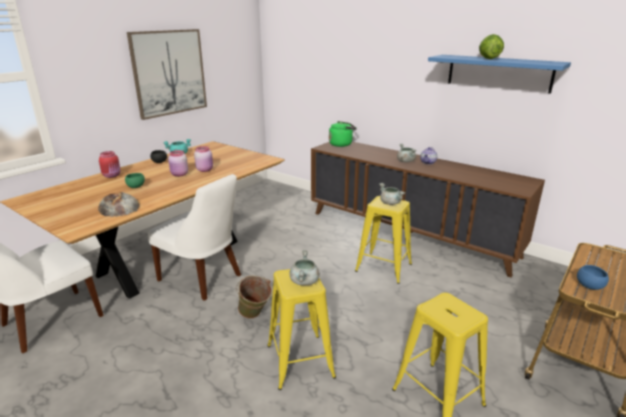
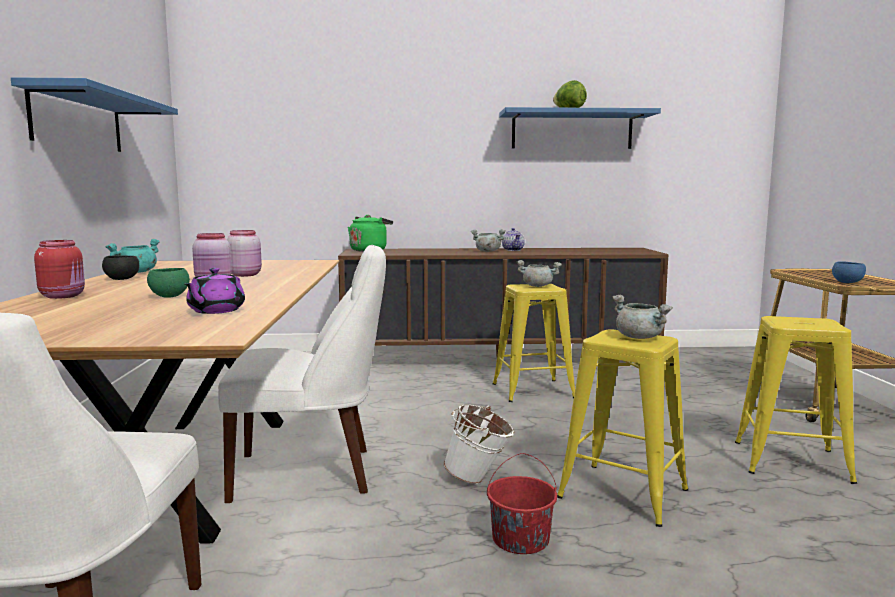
camera: 40 degrees left, 15 degrees down
bread [98,192,140,217] -> purple teapot [185,268,245,314]
picture [127,29,207,120] -> blue shelf [11,77,178,152]
green bucket [236,275,272,319] -> white bucket [443,404,514,484]
none -> red bucket [487,453,557,554]

